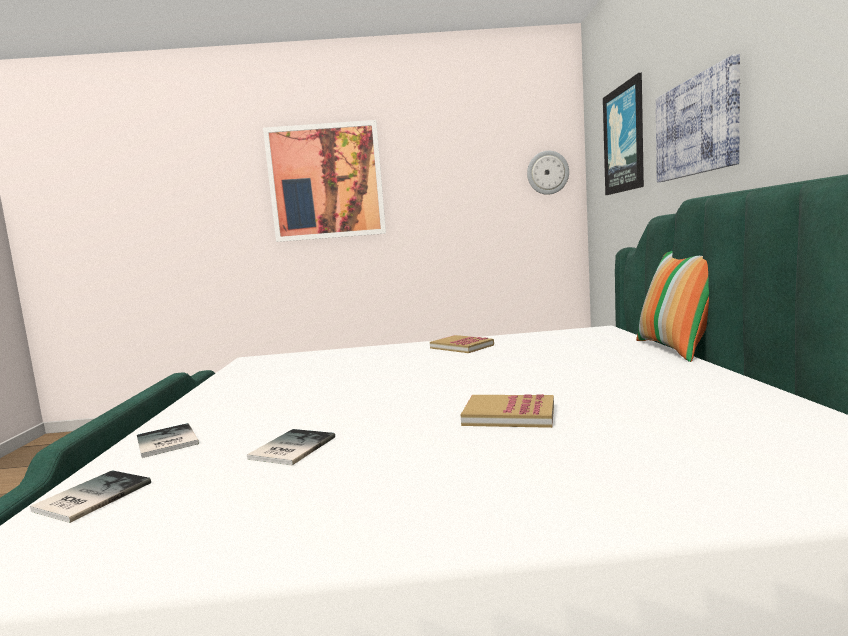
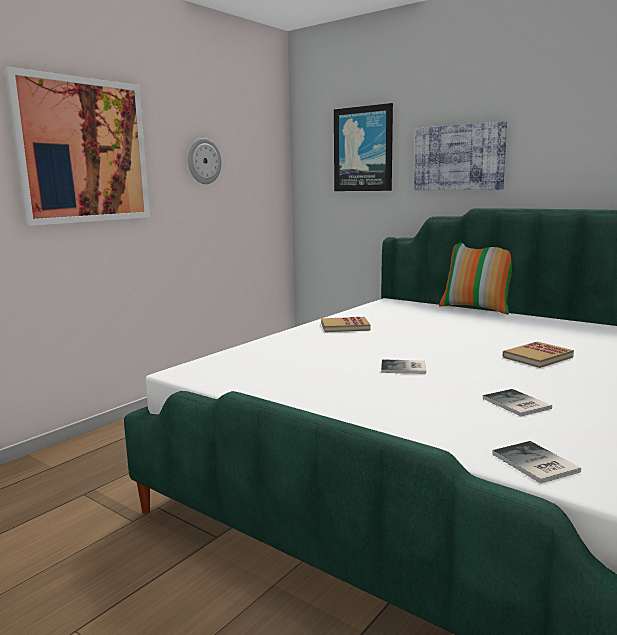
camera: 50 degrees left, 5 degrees up
book [137,423,199,458] -> book moved to [381,359,426,374]
wall clock [527,151,569,195] -> wall clock moved to [188,138,222,184]

